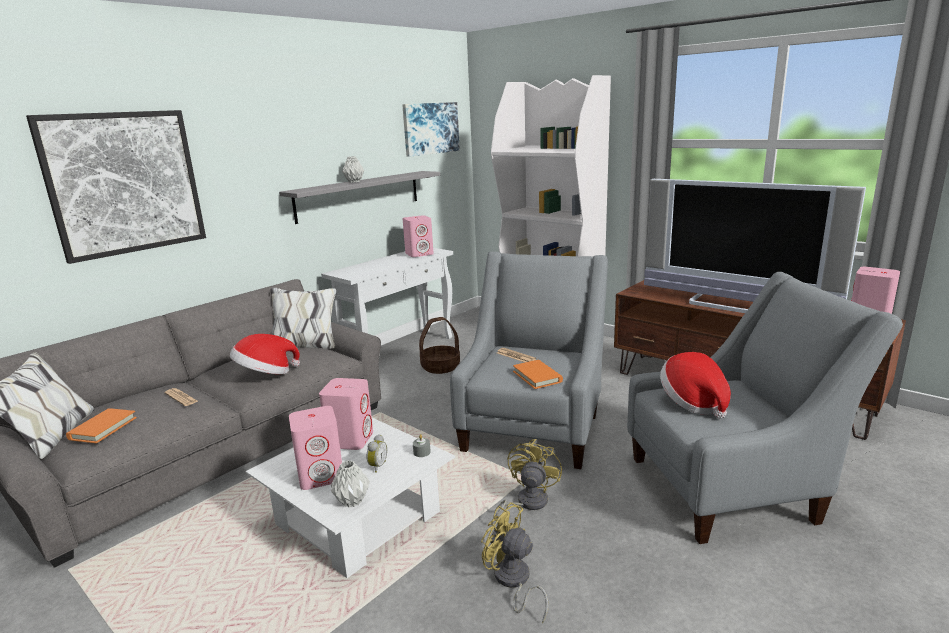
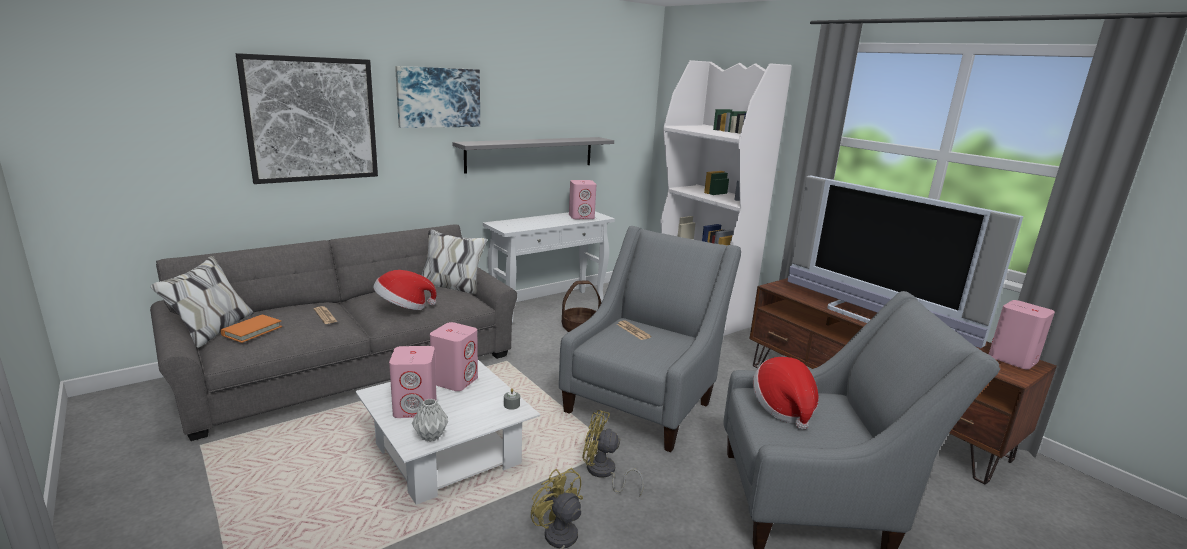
camera: 10 degrees right, 0 degrees up
grey vase [342,156,364,183] -> none
alarm clock [366,434,387,473] -> none
picture [402,102,460,157] -> picture moved to [395,66,480,128]
yellow fan [491,439,562,524] -> yellow fan turned 105 degrees counterclockwise [582,410,644,497]
orange book [513,360,563,389] -> none

